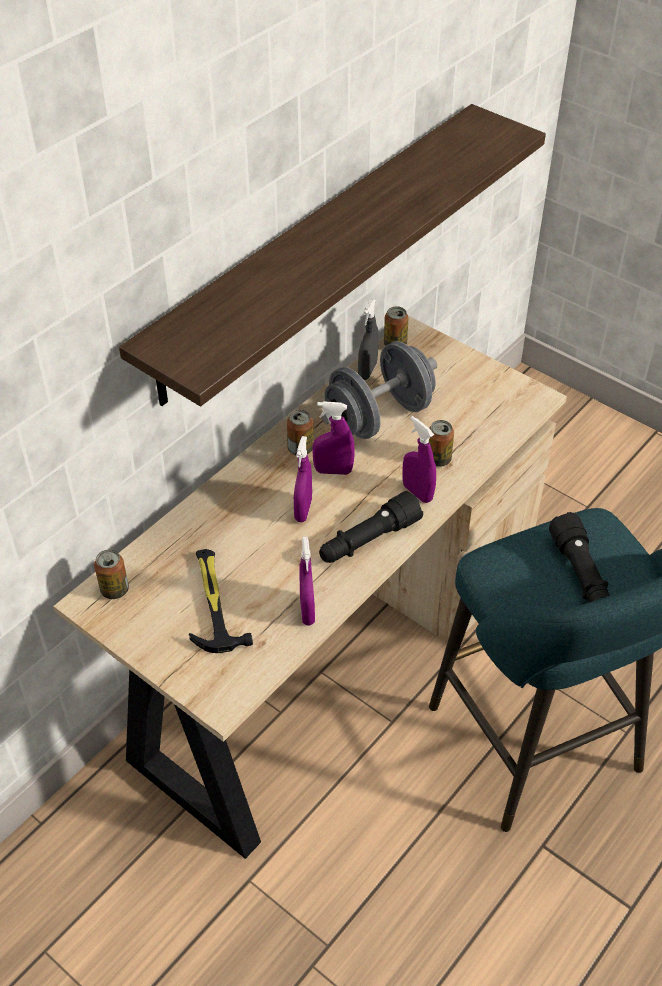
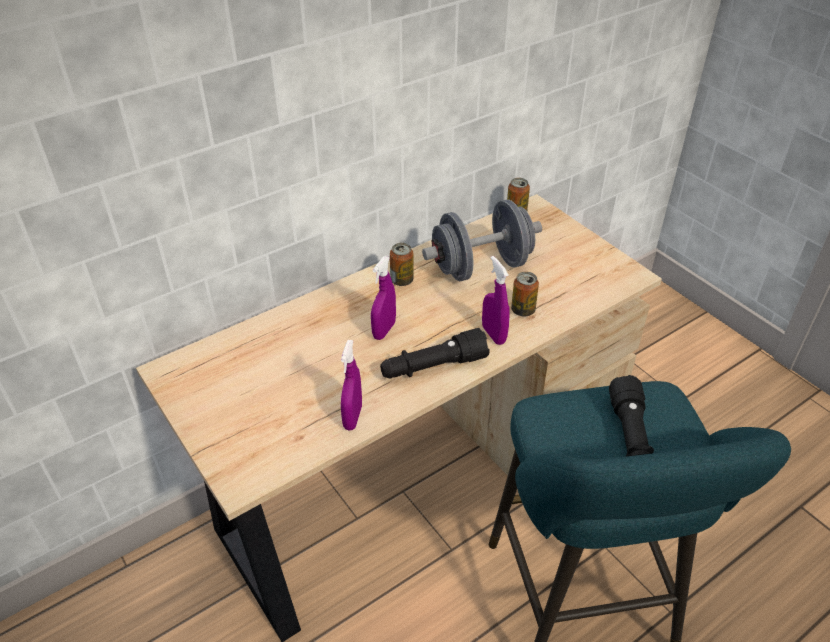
camera: 15 degrees right, 5 degrees down
can [94,549,129,599] -> none
shelf [119,104,546,406] -> none
hammer [189,549,253,653] -> none
purple spray bottle [312,401,355,475] -> none
grey spray bottle [358,299,379,380] -> none

